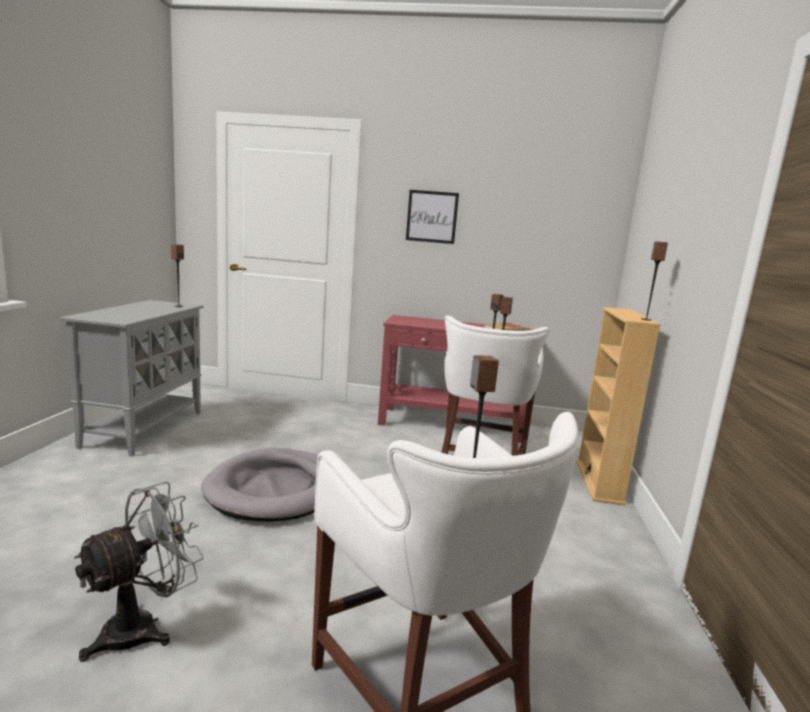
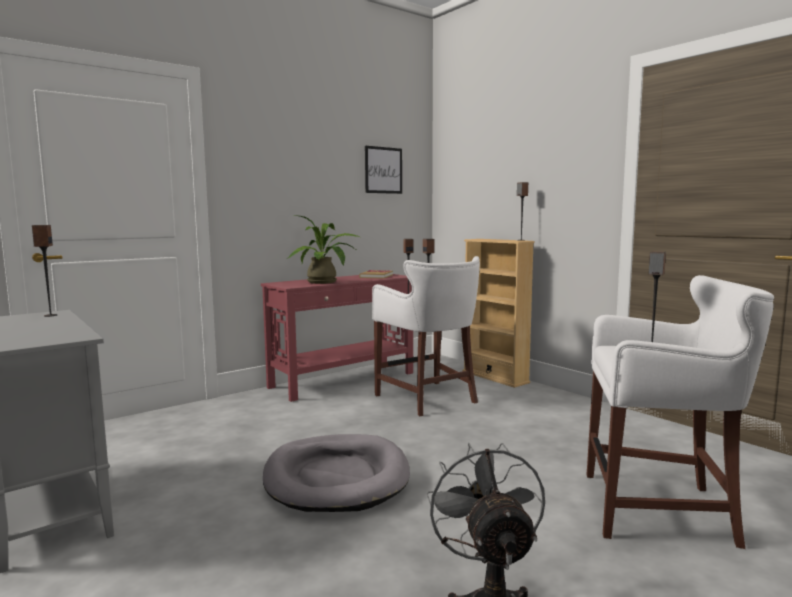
camera: 45 degrees left, 5 degrees down
picture [406,190,459,244] -> picture moved to [365,146,402,194]
none -> potted plant [287,215,360,284]

